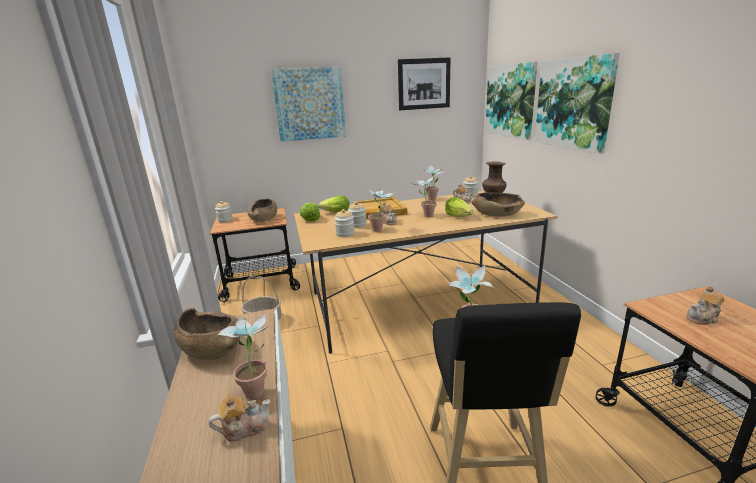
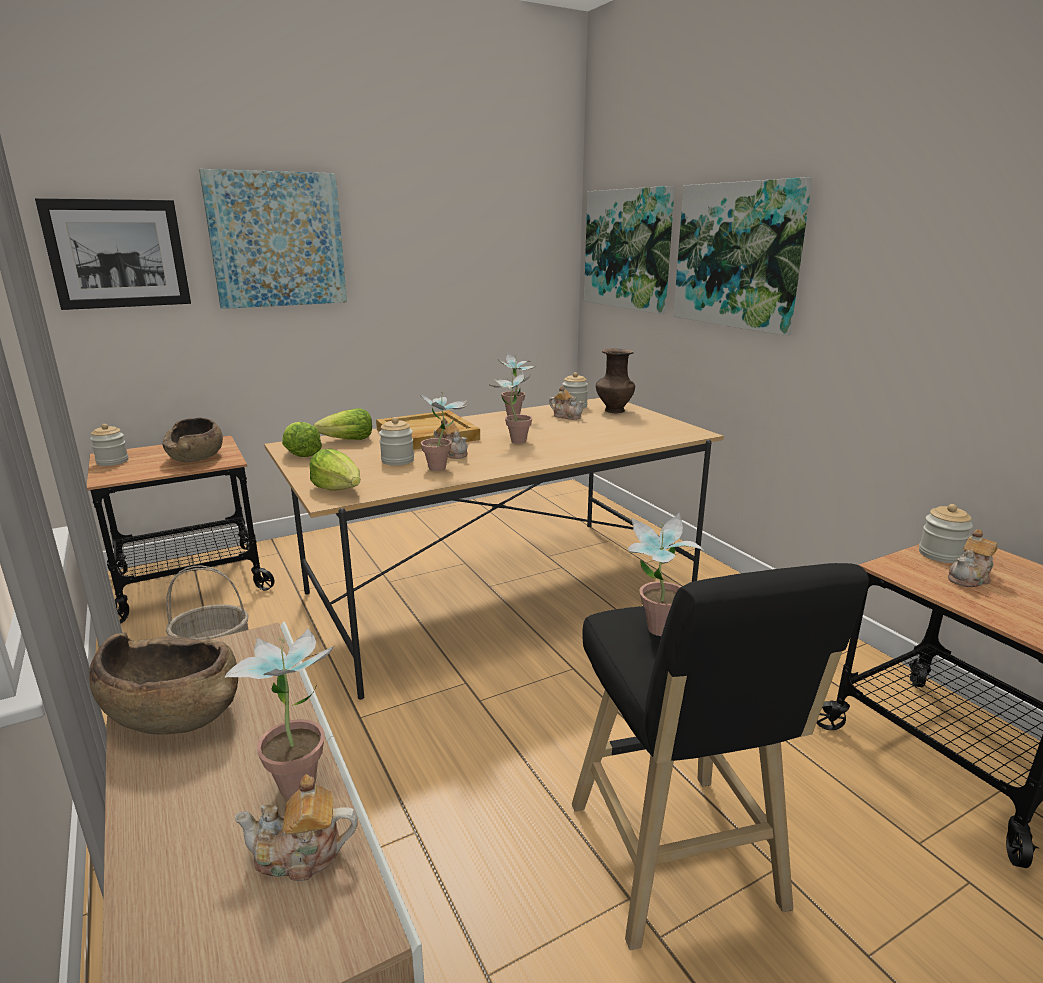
camera: 15 degrees left, 0 degrees up
teapot [209,394,271,442] -> teapot turned 150 degrees counterclockwise [234,775,358,881]
jar [334,209,355,237] -> jar moved to [919,504,973,563]
picture [398,57,450,110] -> picture moved to [35,198,191,310]
lettuce [445,197,473,217] -> lettuce moved to [309,449,360,491]
brown bowl [472,192,525,217] -> none

